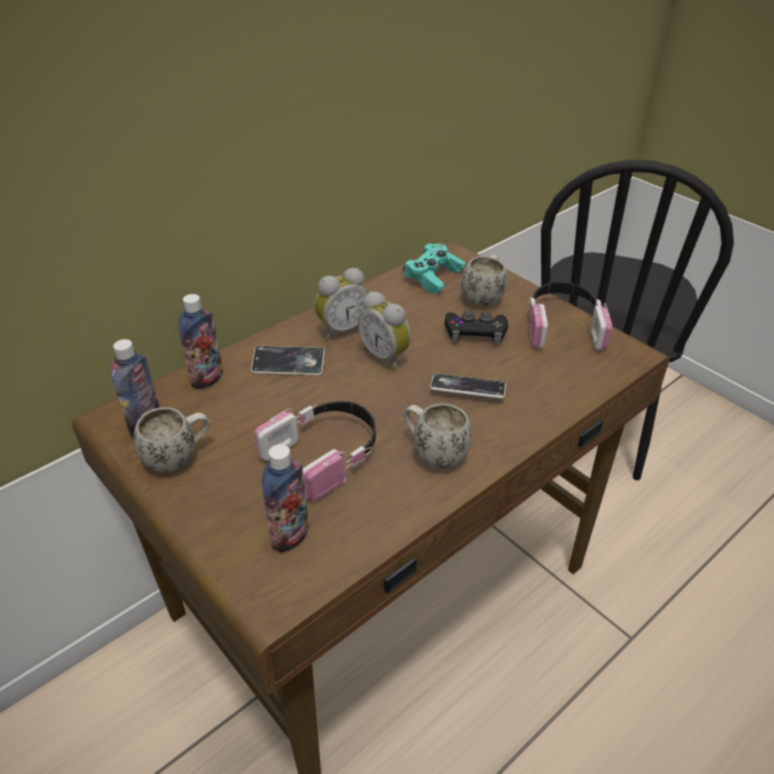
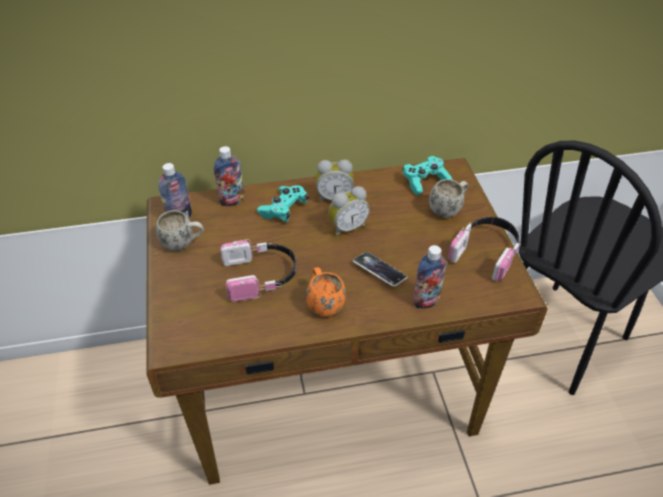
camera: 30 degrees right, 5 degrees up
phone [251,346,325,375] -> turquoise game controller [257,185,308,222]
bottle [262,444,309,553] -> bottle moved to [413,245,447,309]
alarm clock [358,291,411,370] -> alarm clock turned 105 degrees counterclockwise [328,186,370,237]
white mug [404,403,472,468] -> orange mug [306,267,346,317]
black game controller [445,310,508,345] -> none

